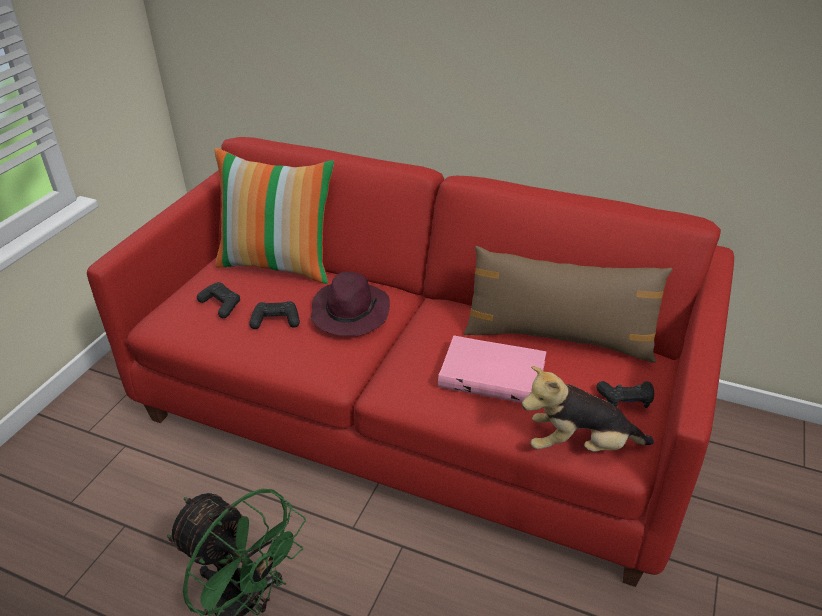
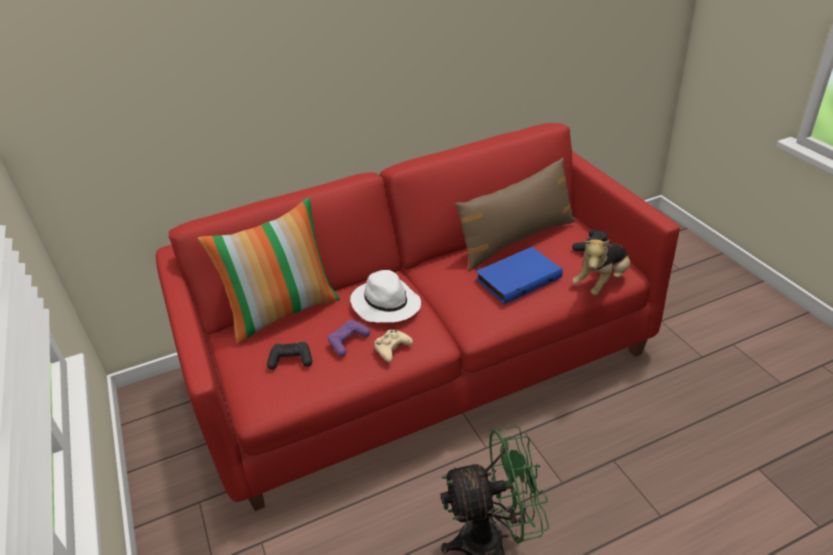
camera: 45 degrees left, 0 degrees up
black game controller [249,301,300,329] -> purple game controller [328,320,370,356]
purple hat [311,271,390,336] -> white hat [350,270,421,323]
pink book [438,335,546,403] -> blue book [476,247,563,304]
none -> beige game controller [374,329,413,362]

